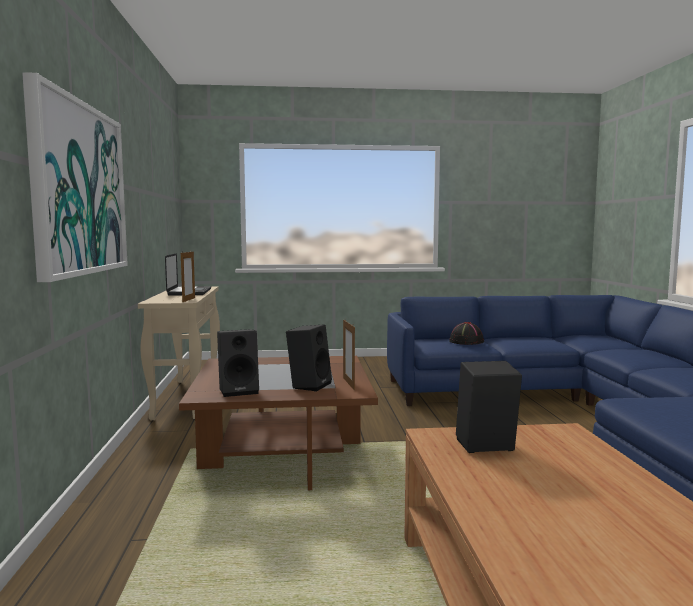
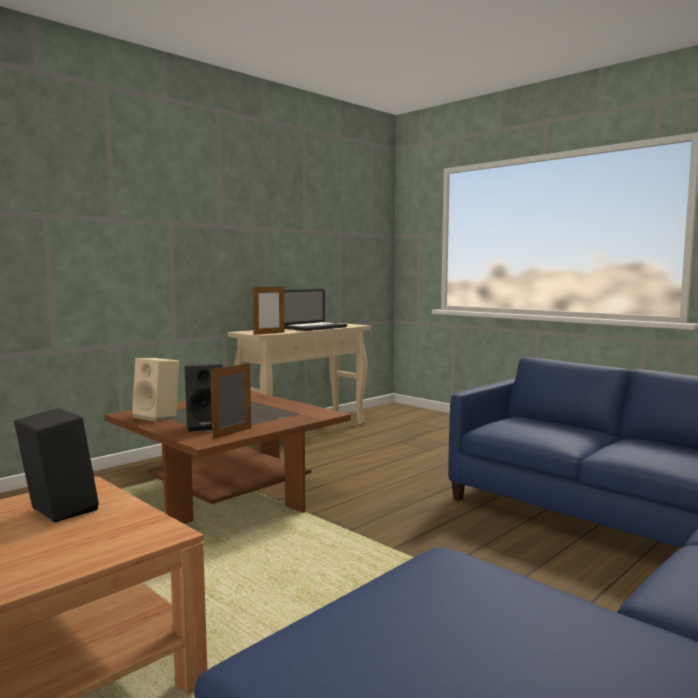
camera: 50 degrees right, 0 degrees up
picture [22,72,128,282] -> none
black speaker [217,329,259,397] -> beige speaker [132,358,179,422]
black hat [449,322,484,345] -> none

